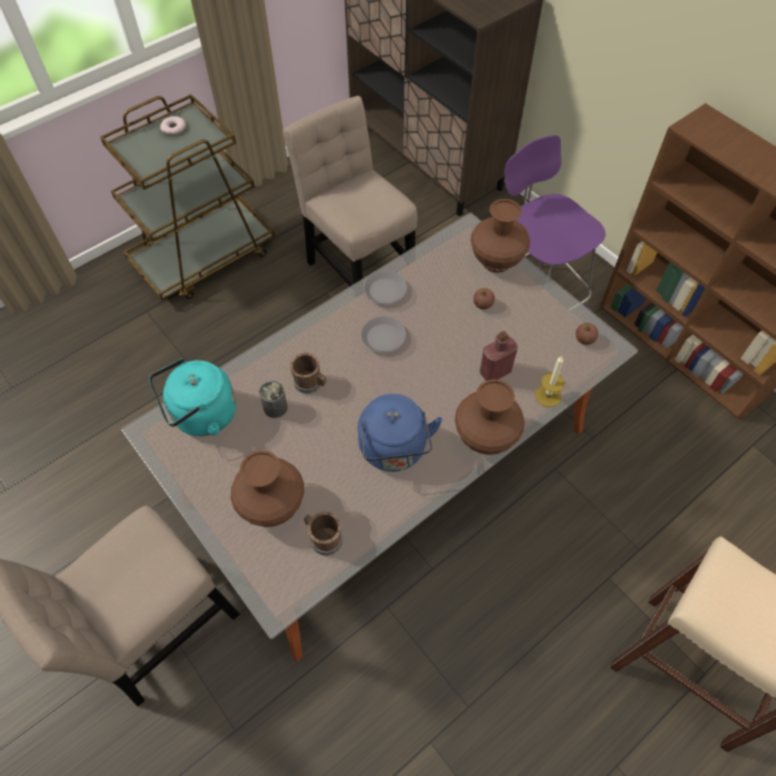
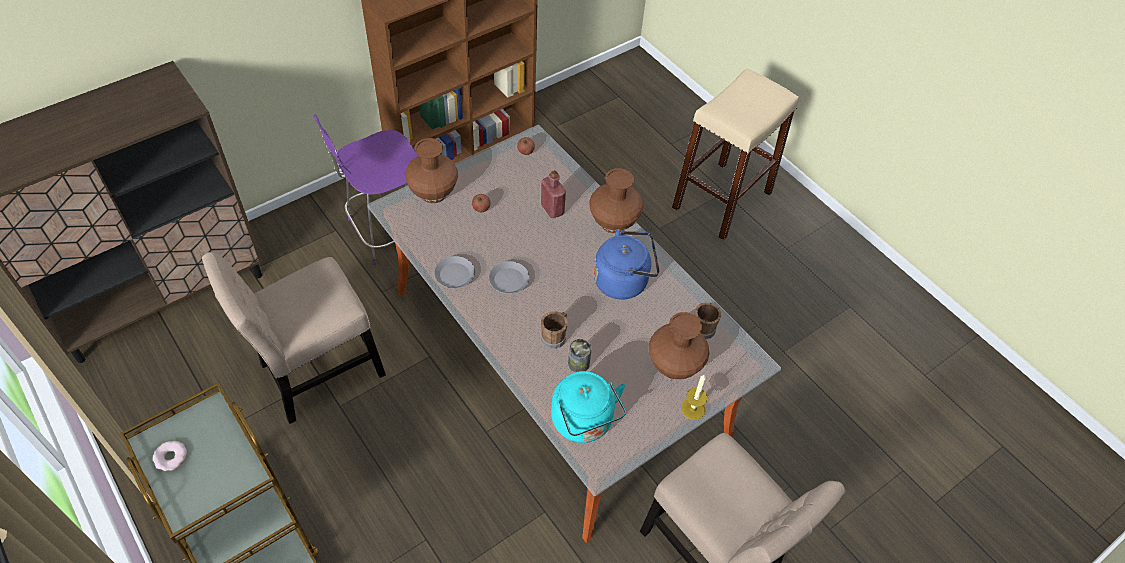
camera: 90 degrees left, 5 degrees down
candle [535,356,564,407] -> candle moved to [681,375,708,420]

